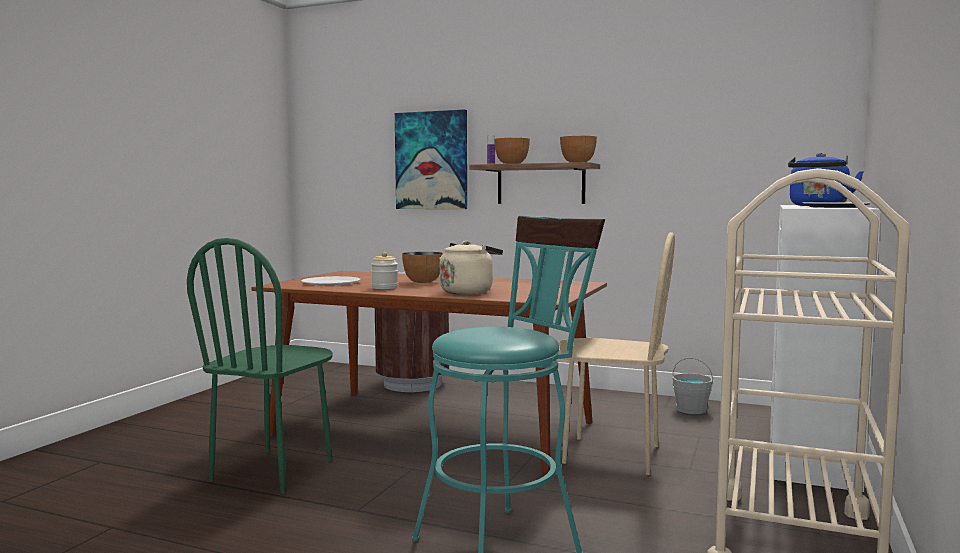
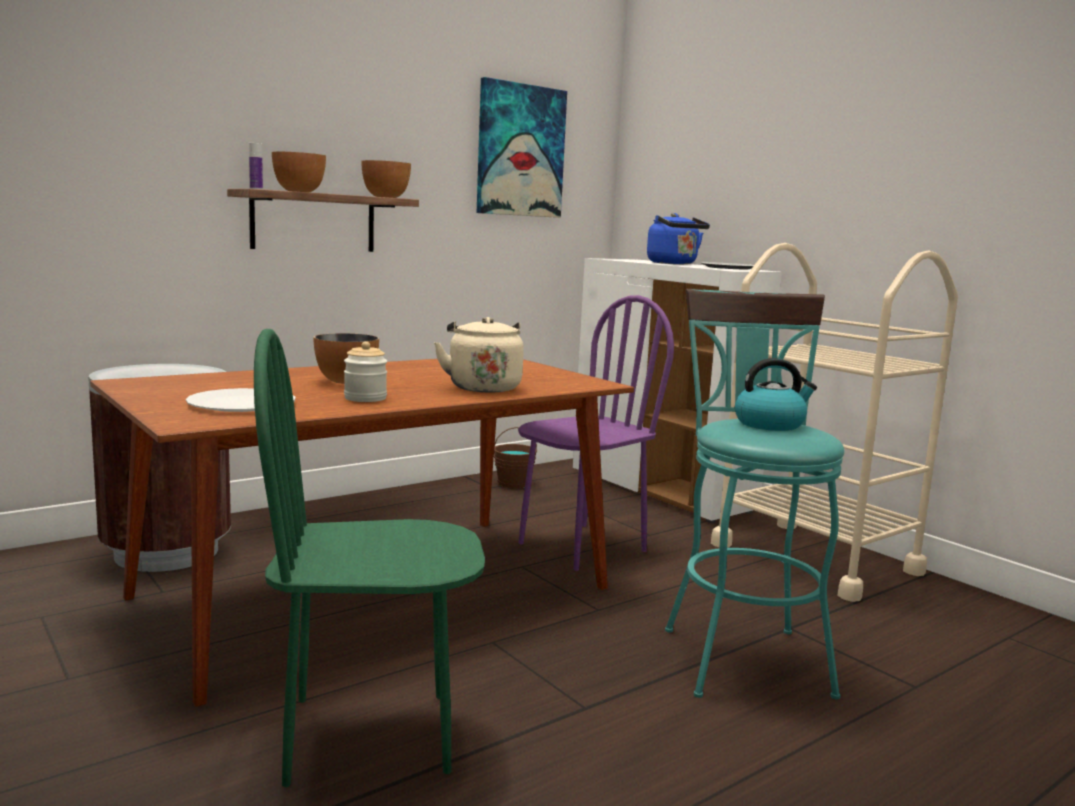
camera: 60 degrees left, 5 degrees up
green chair [187,238,333,494] -> green chair turned 120 degrees clockwise [254,329,485,787]
picture [395,110,467,209] -> picture moved to [477,77,567,218]
beige chair [558,232,675,475] -> purple chair [518,295,674,571]
grey bucket [672,358,713,414] -> brown bucket [494,427,537,489]
none -> kettle [735,358,817,431]

